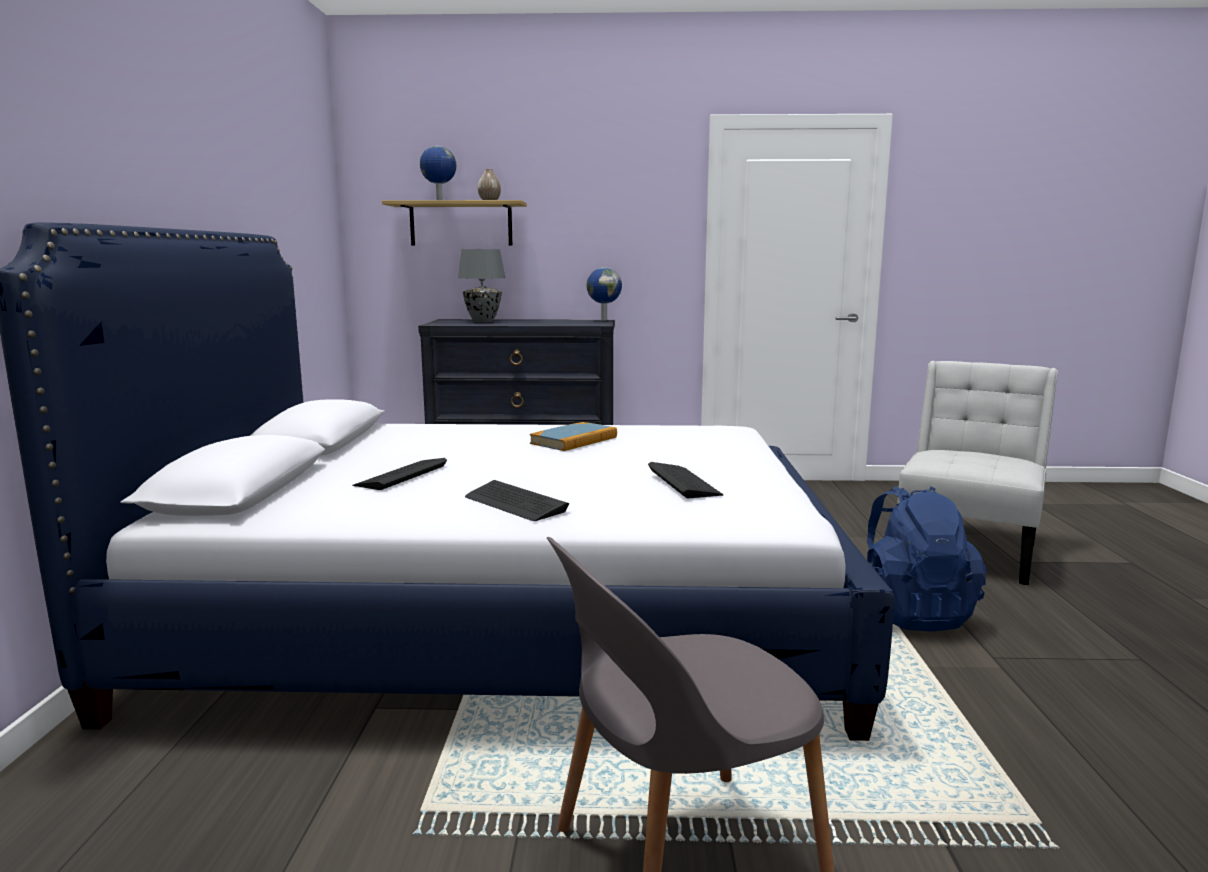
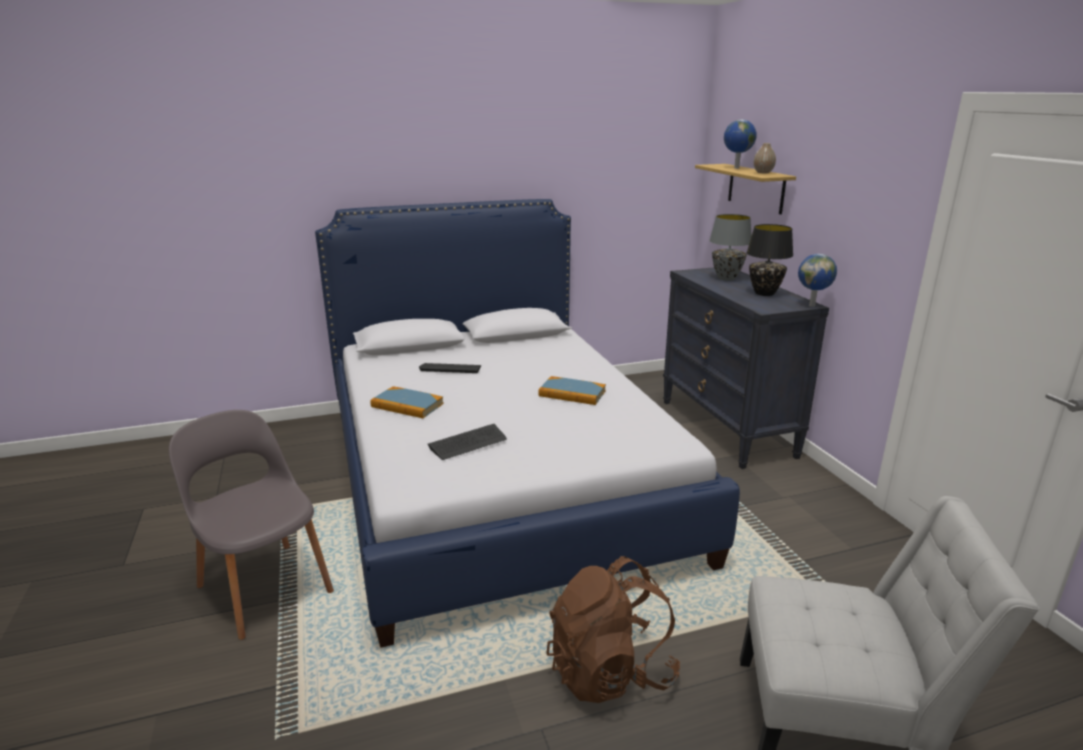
camera: 70 degrees right, 10 degrees up
keyboard [465,480,569,521] -> book [370,386,444,418]
blue backpack [867,486,987,632] -> brown backpack [546,556,680,703]
none -> black table lamp [746,224,793,296]

